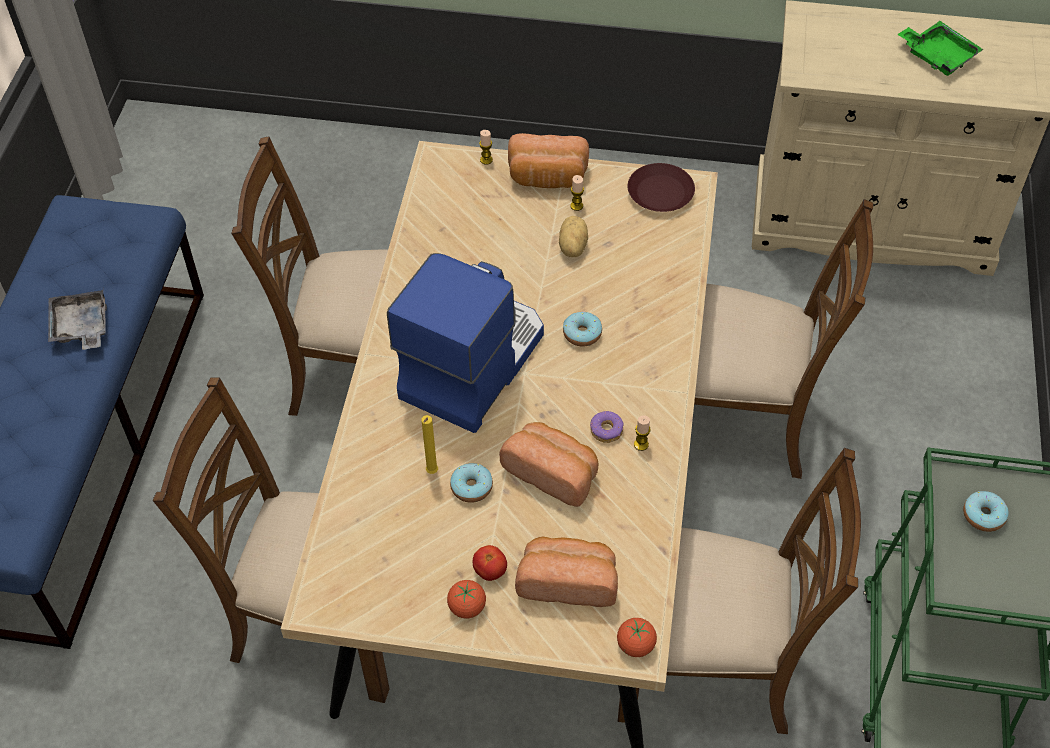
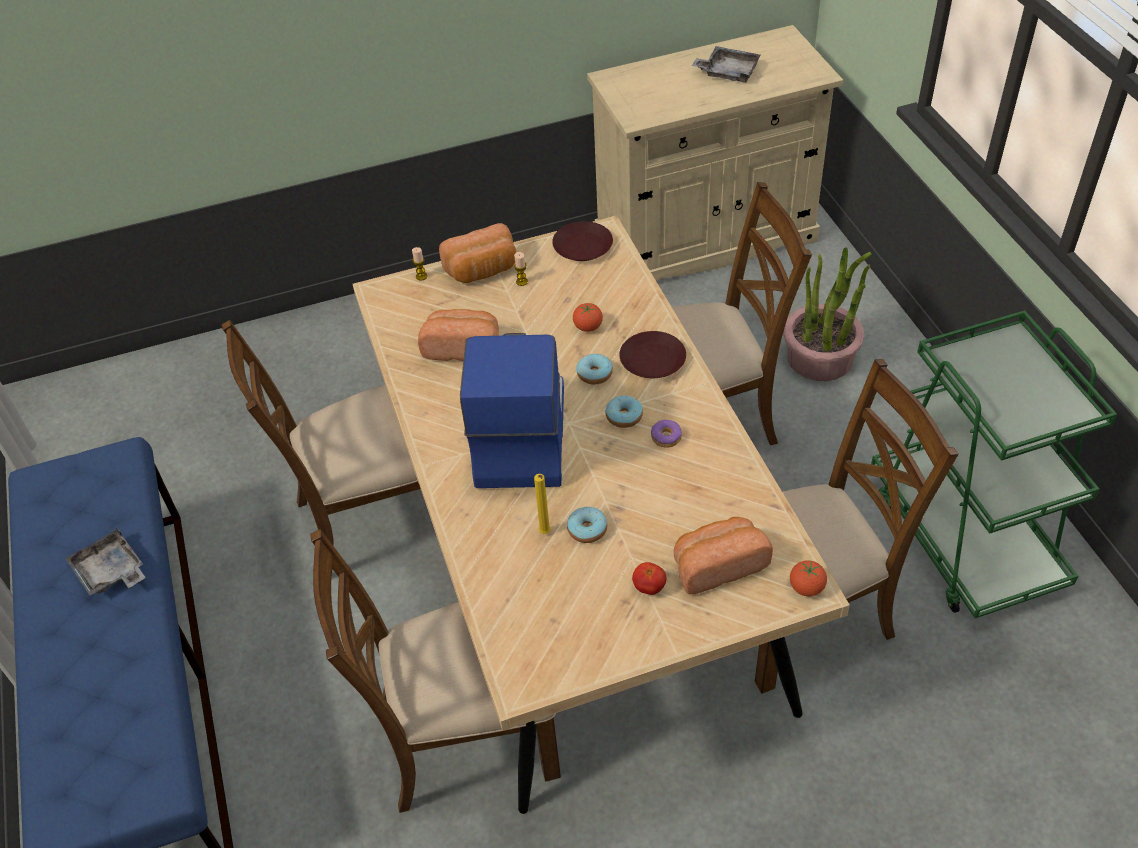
camera: 25 degrees left, 5 degrees down
tomato [447,580,486,619] -> tomato moved to [573,303,603,332]
bread [499,422,598,507] -> bread moved to [418,309,499,361]
potato [559,216,588,257] -> none
candle [634,415,651,451] -> none
green tray [898,21,983,76] -> grey tray [692,46,761,83]
donut [963,491,1009,532] -> donut moved to [605,395,643,428]
none -> brown plate [619,331,686,378]
none -> potted plant [783,247,872,381]

